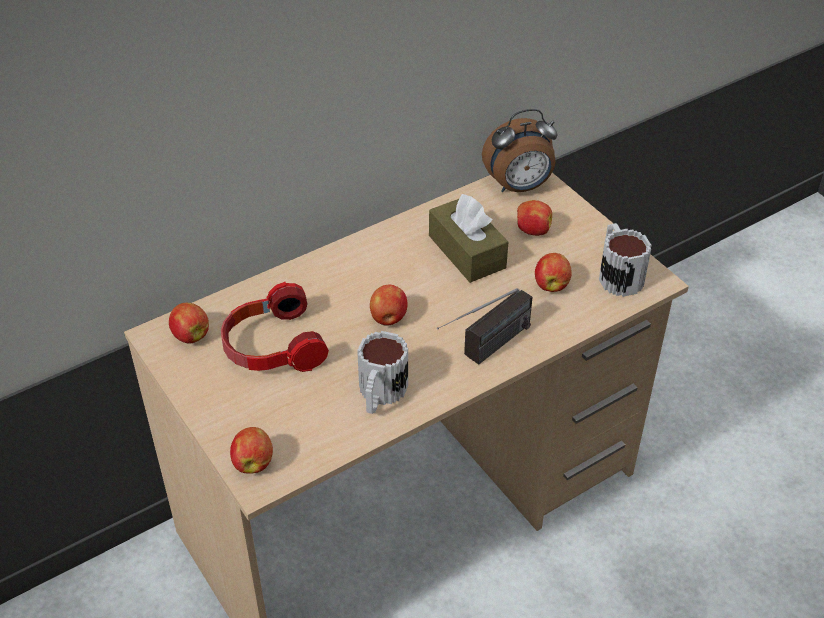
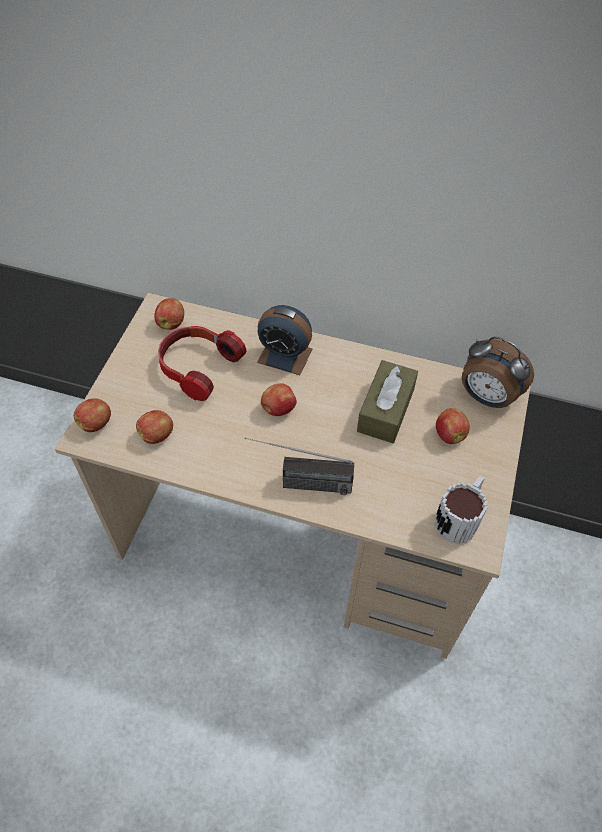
camera: 50 degrees right, 10 degrees up
mug [357,331,408,414] -> none
apple [535,253,572,292] -> apple moved to [136,410,173,444]
none -> alarm clock [257,305,313,375]

